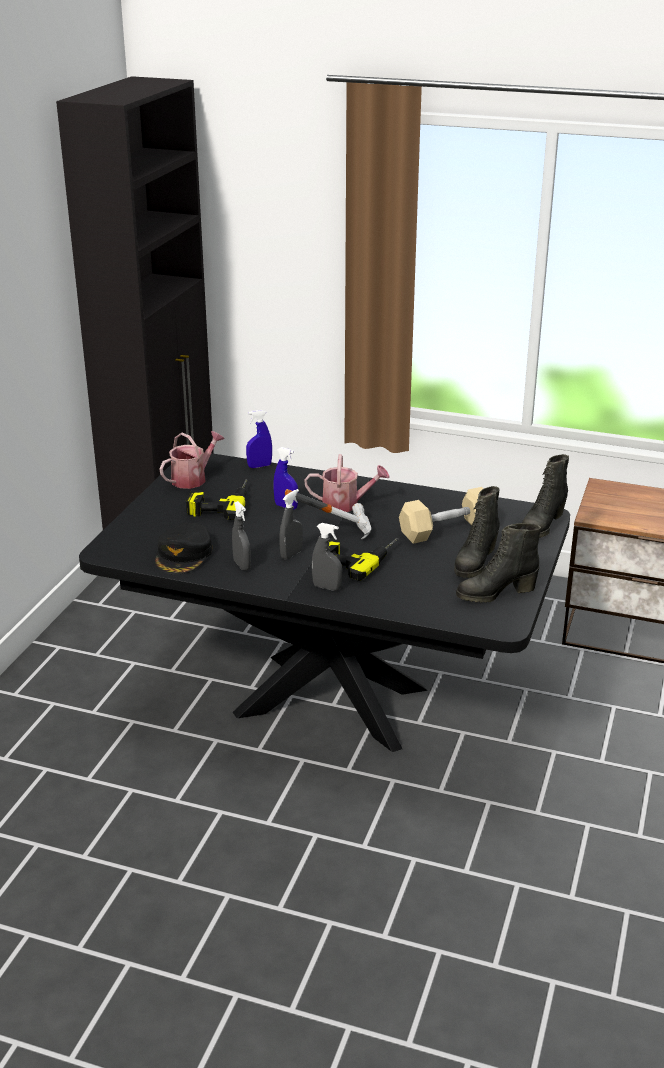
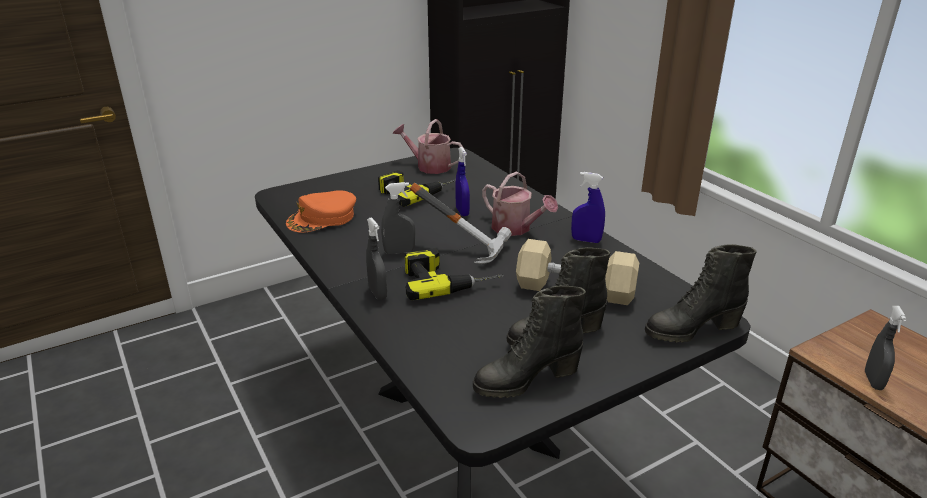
camera: 40 degrees right, 0 degrees up
black cap [155,523,212,574] -> orange cap [286,190,356,233]
watering can [159,431,225,489] -> watering can turned 150 degrees counterclockwise [392,119,465,174]
grey spray bottle [232,501,251,571] -> grey spray bottle moved to [865,306,907,390]
blue spray bottle [246,410,272,468] -> blue spray bottle moved to [571,172,605,243]
black boot [456,523,541,603] -> black boot turned 45 degrees counterclockwise [473,285,586,398]

